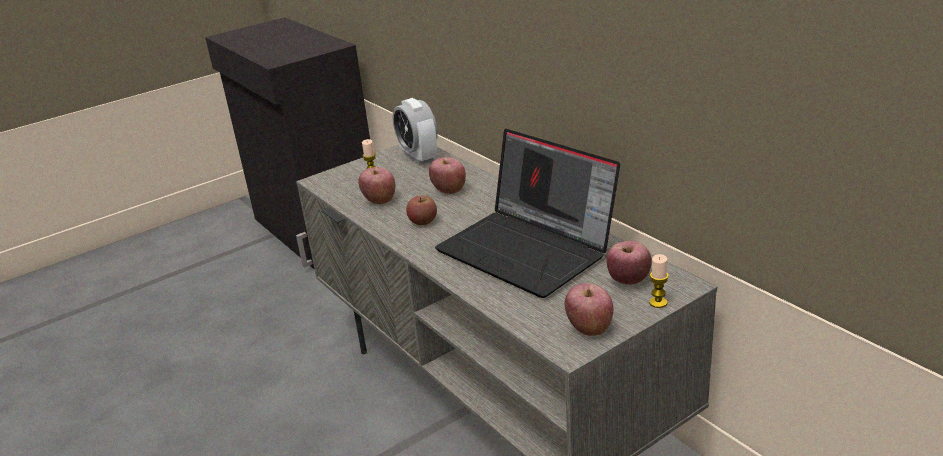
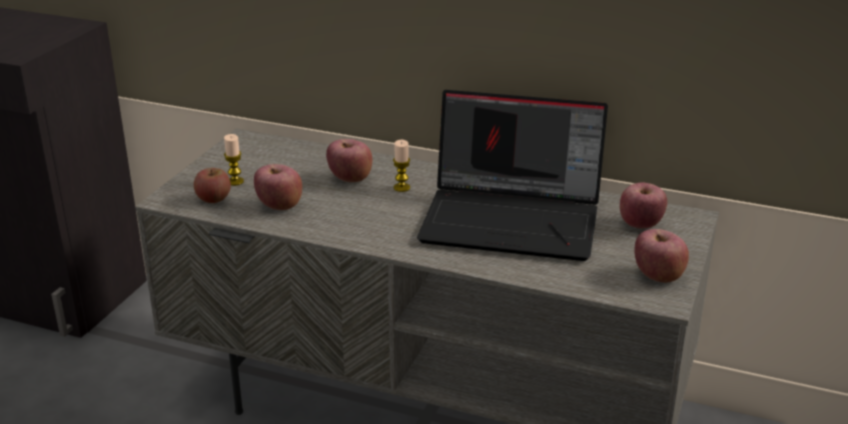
camera: 35 degrees left, 0 degrees up
alarm clock [393,98,438,165] -> none
apple [406,196,437,225] -> apple moved to [194,168,231,203]
candle [649,254,669,308] -> candle moved to [393,140,410,192]

